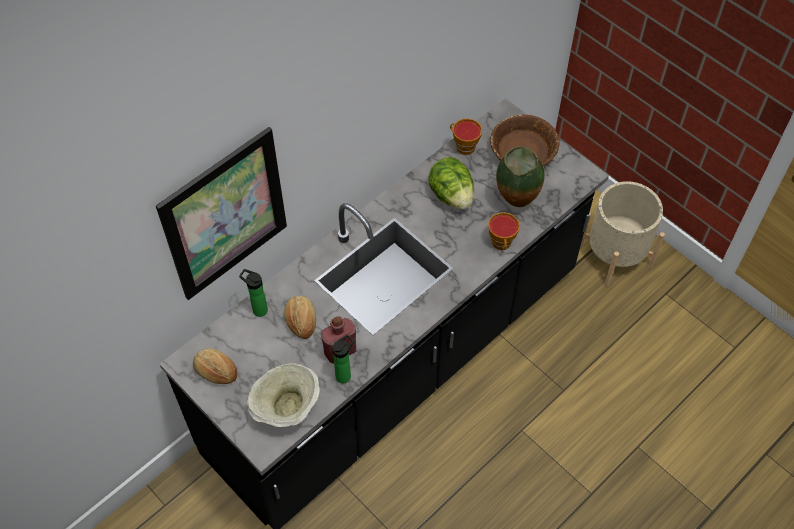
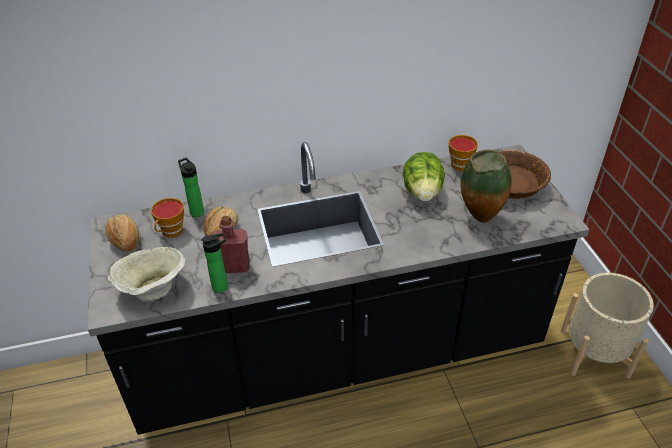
camera: 30 degrees right, 15 degrees down
picture [156,127,287,300] -> none
cup [488,212,520,250] -> cup moved to [151,198,184,238]

